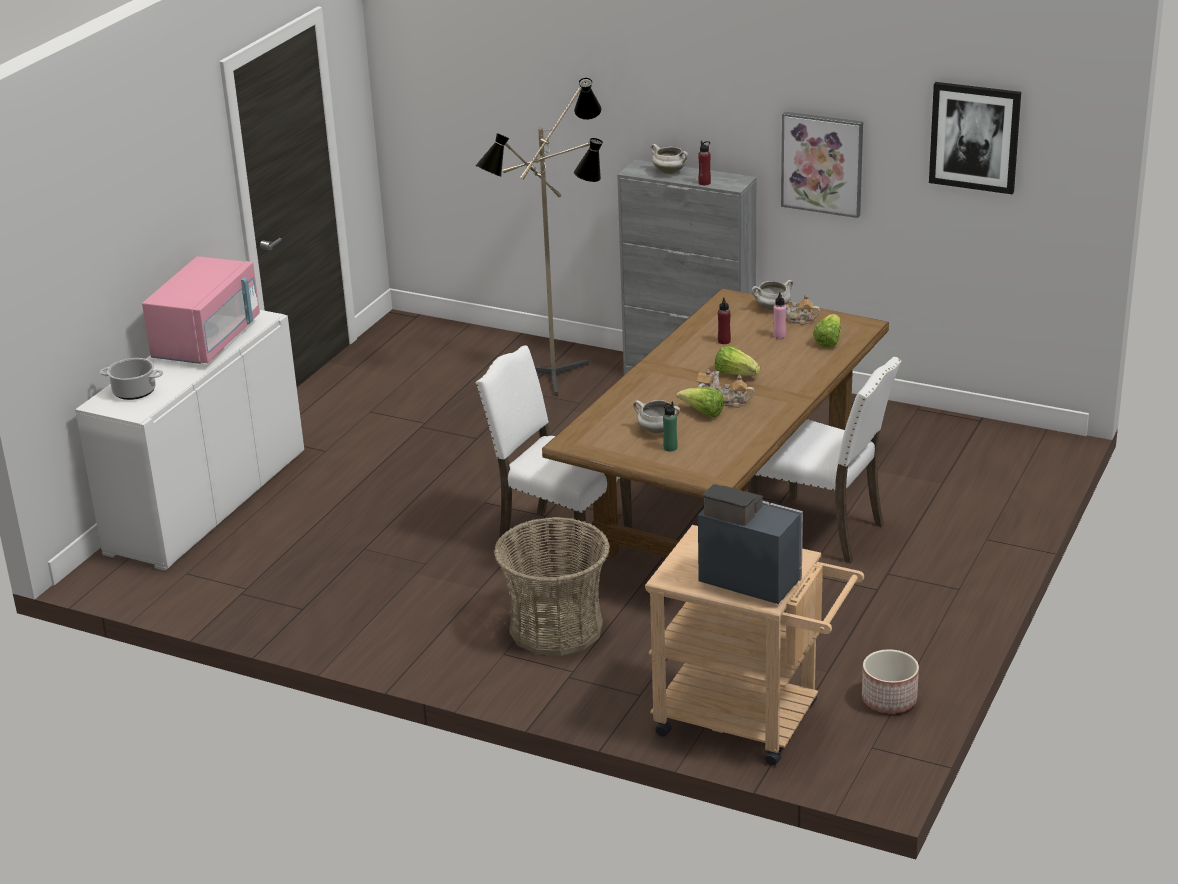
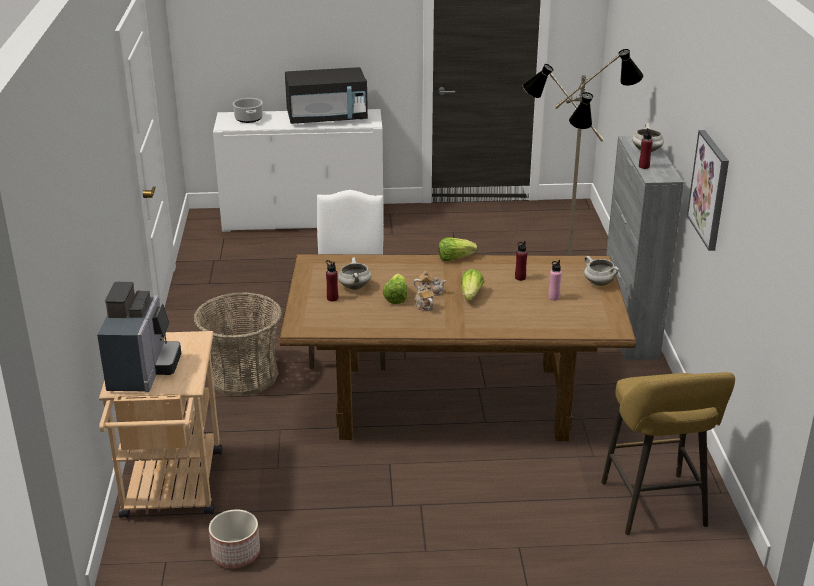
camera: 60 degrees right, 0 degrees up
pink microwave [142,256,260,364] -> black microwave [285,67,368,124]
green bottle [663,401,678,452] -> red bottle [326,260,338,301]
white chair [751,357,901,564] -> none
teapot [786,294,820,325] -> none
lettuce [813,314,841,348] -> lettuce moved to [439,237,477,261]
picture [929,82,1021,194] -> none
none -> yellow stool [601,372,735,535]

